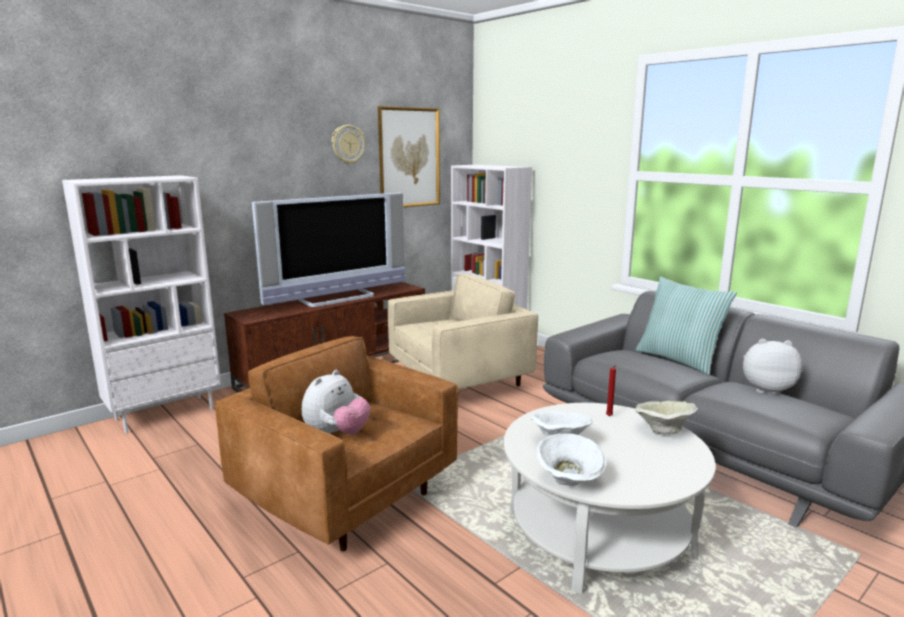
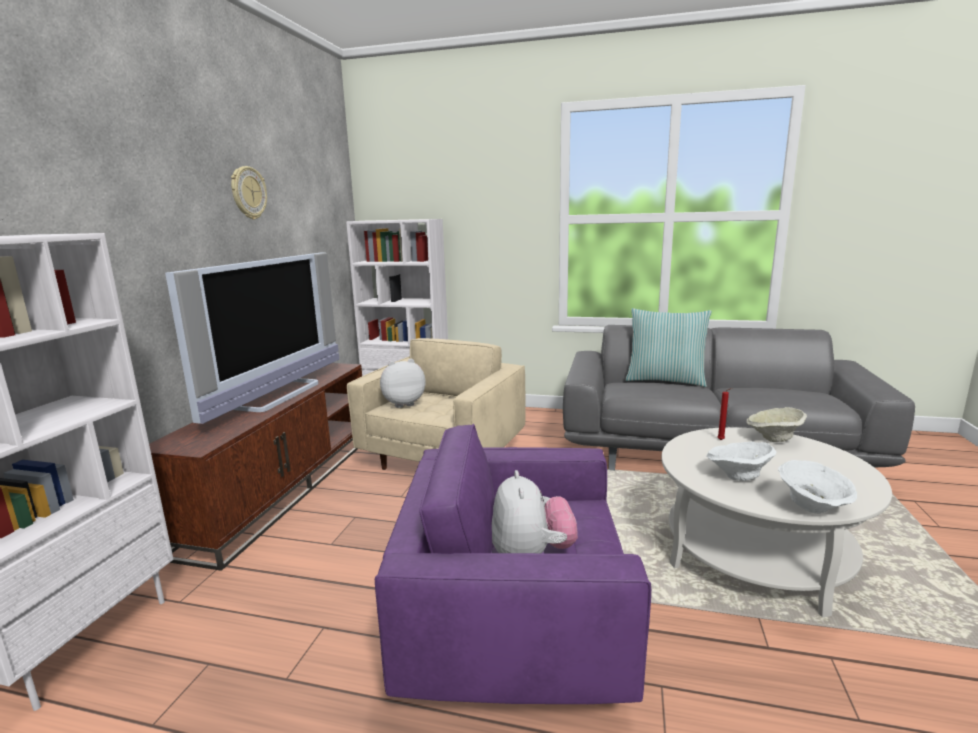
camera: 35 degrees left, 0 degrees up
brown armchair [215,336,458,552] -> purple armchair [375,424,651,704]
picture [378,106,440,207] -> none
plush toy [743,339,802,395] -> plush toy moved to [380,359,426,408]

